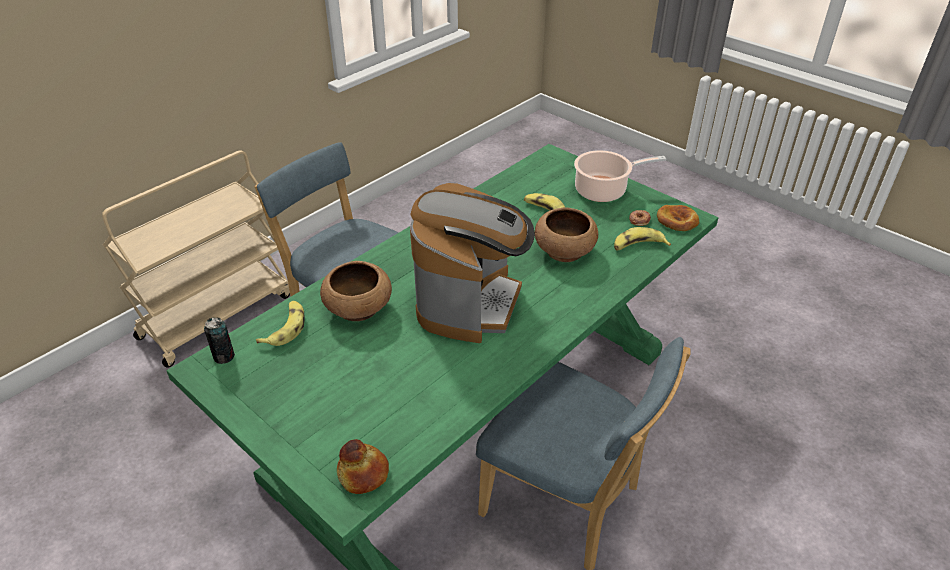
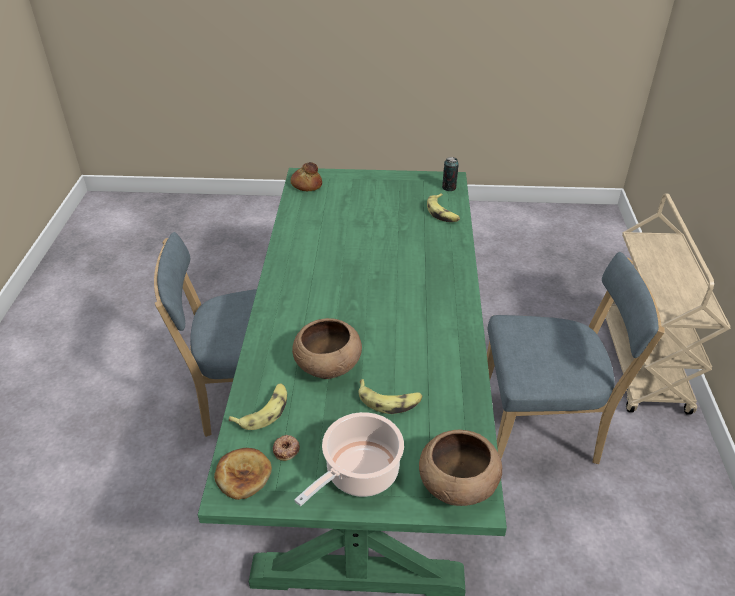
camera: 140 degrees right, 0 degrees up
brown bowl [320,261,392,321] -> brown bowl moved to [419,430,502,506]
coffee machine [410,183,535,343] -> none

